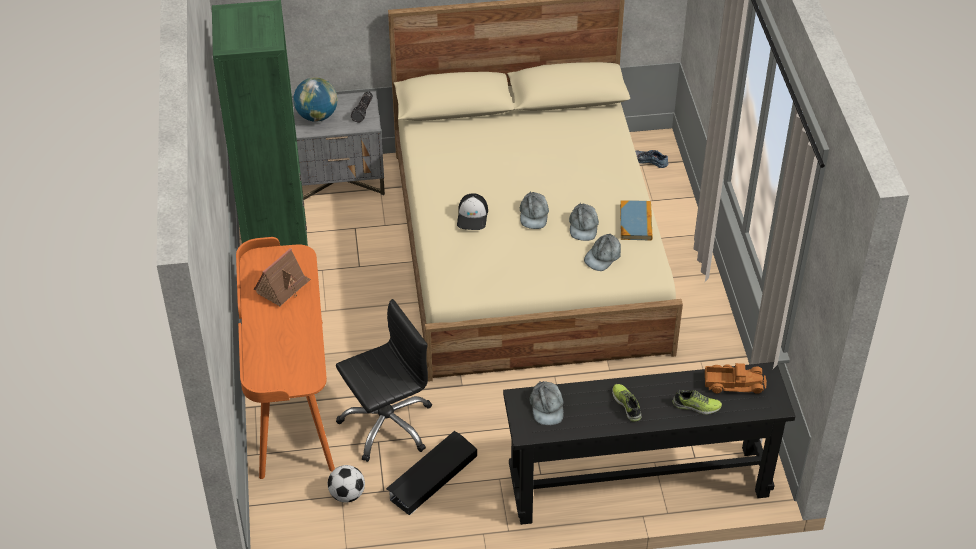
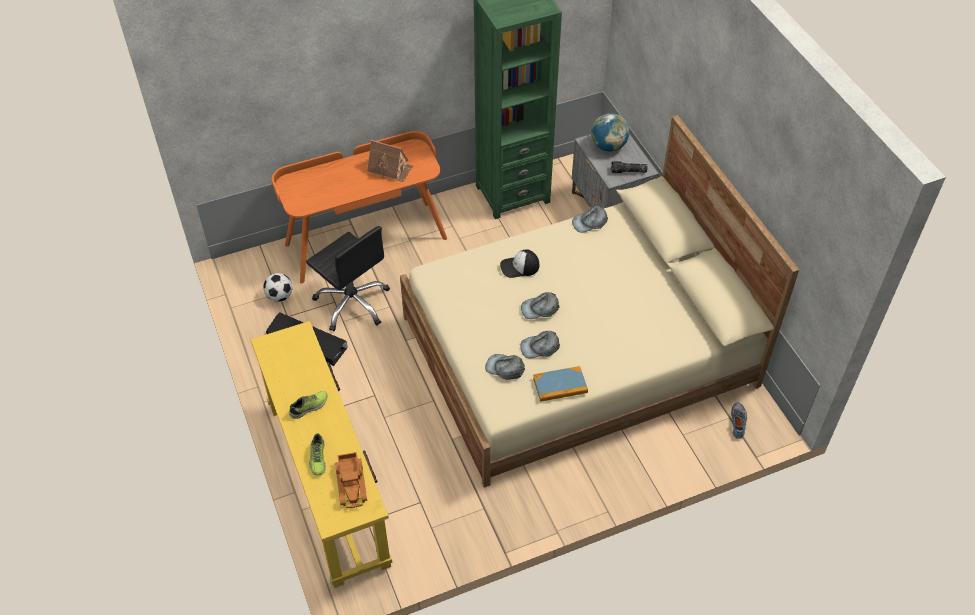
camera: 75 degrees right, 5 degrees up
black console table [503,362,796,525] -> yellow console table [251,321,392,588]
grey cap [529,381,564,425] -> grey cap moved to [572,206,608,233]

